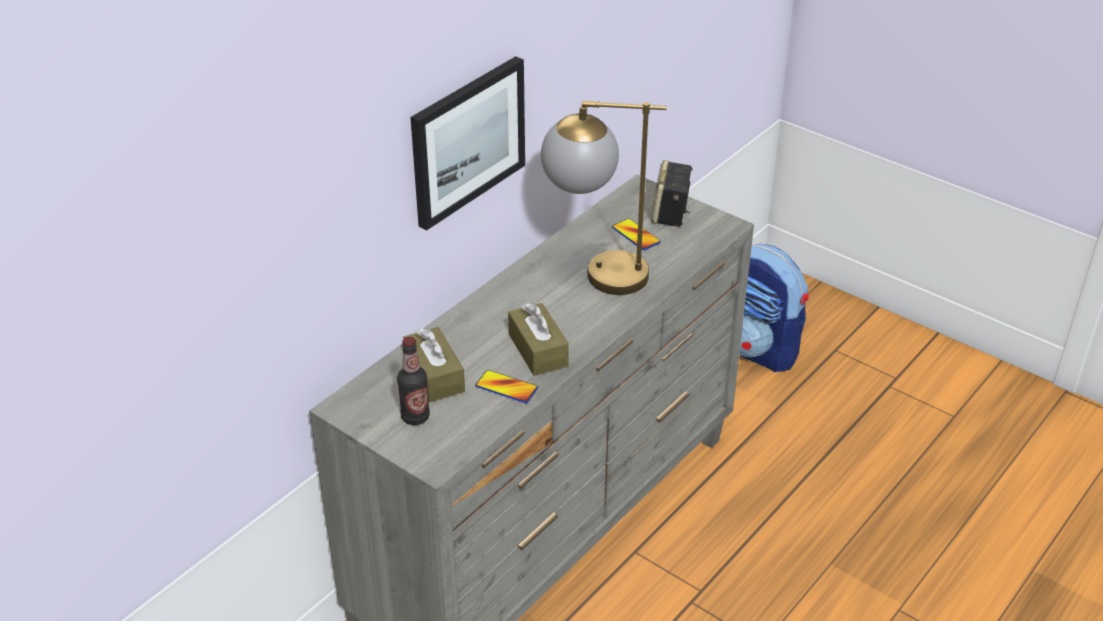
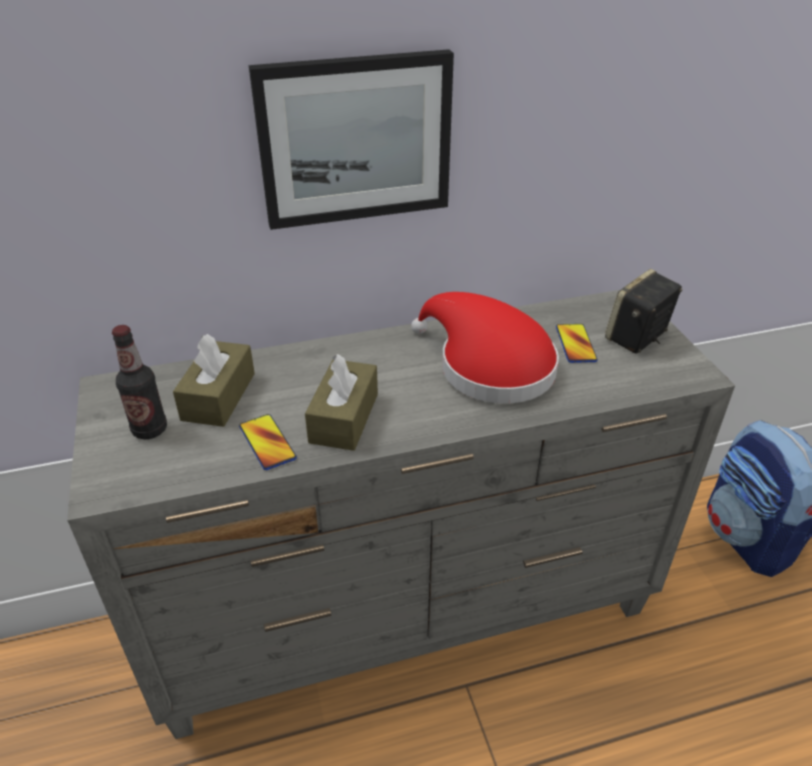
camera: 35 degrees right, 0 degrees up
table lamp [541,101,667,295] -> red hat [411,292,559,404]

